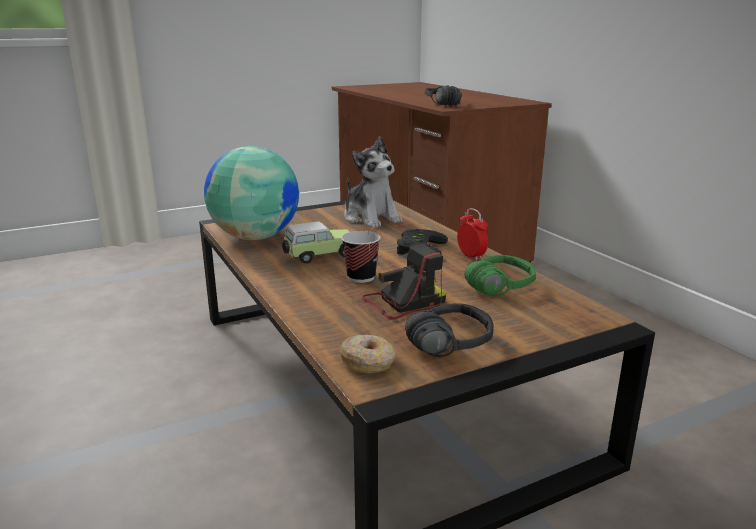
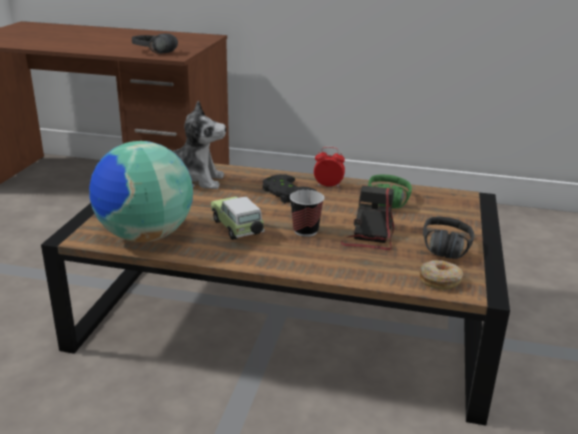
camera: 50 degrees left, 5 degrees up
toy car [282,221,349,264] -> toy car turned 45 degrees counterclockwise [211,196,265,240]

